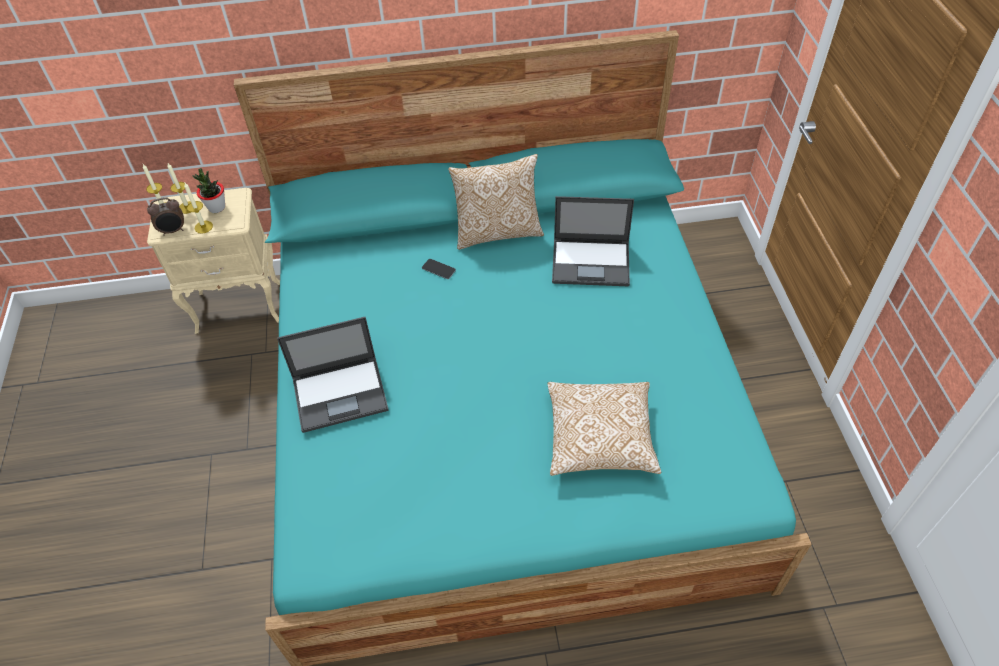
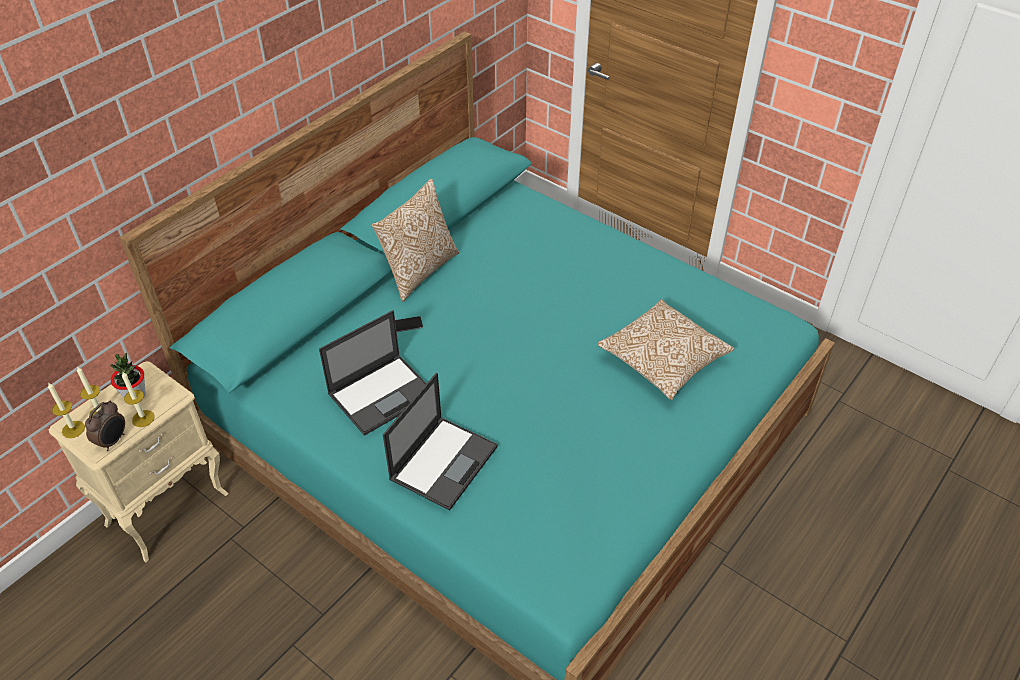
camera: 45 degrees left, 5 degrees down
laptop [552,196,634,287] -> laptop moved to [319,310,427,436]

